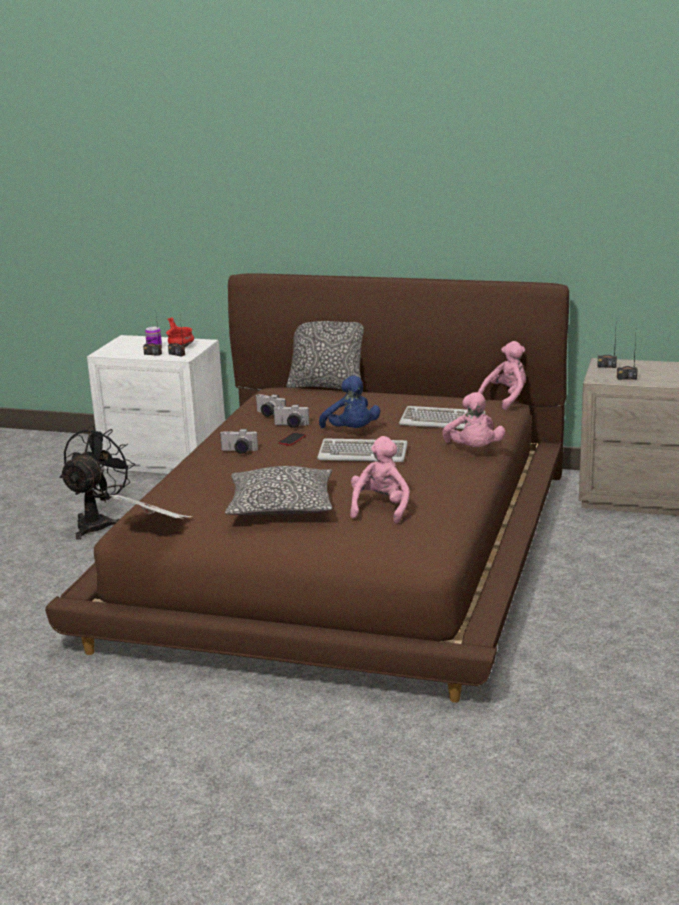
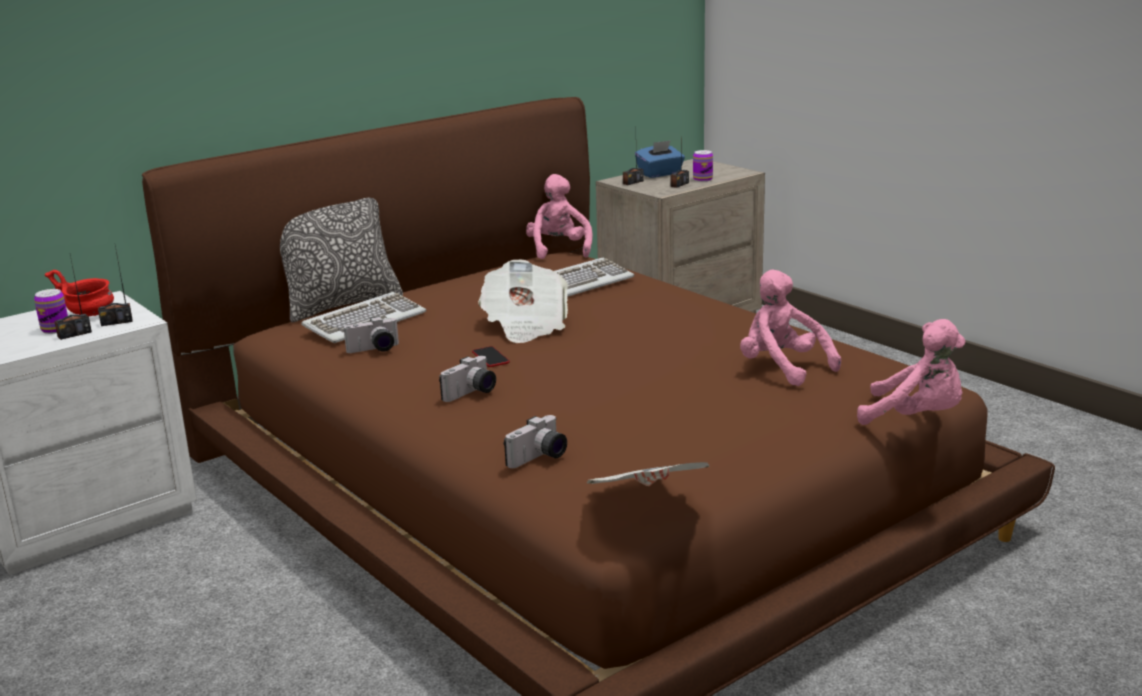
camera: 55 degrees left, 0 degrees up
black fan [59,426,135,540] -> none
pillow [225,466,332,515] -> none
camera [273,404,309,428] -> camera moved to [504,415,567,468]
keyboard [317,439,408,462] -> keyboard moved to [301,292,426,343]
blue plush toy [319,375,380,428] -> newspaper [478,259,568,343]
pink plush toy [442,392,505,447] -> pink plush toy moved to [857,319,966,425]
none -> blue tissue box [635,140,685,178]
none -> can [693,150,713,182]

